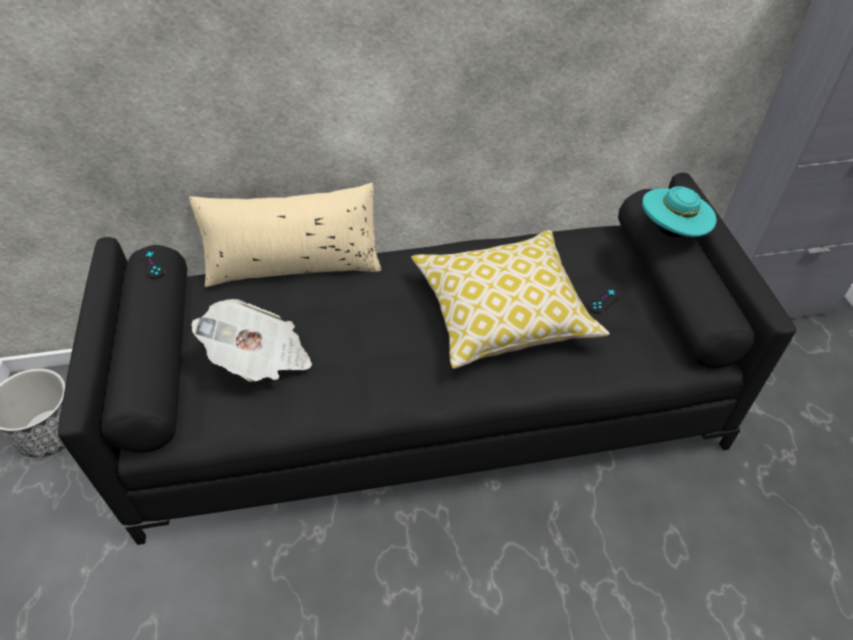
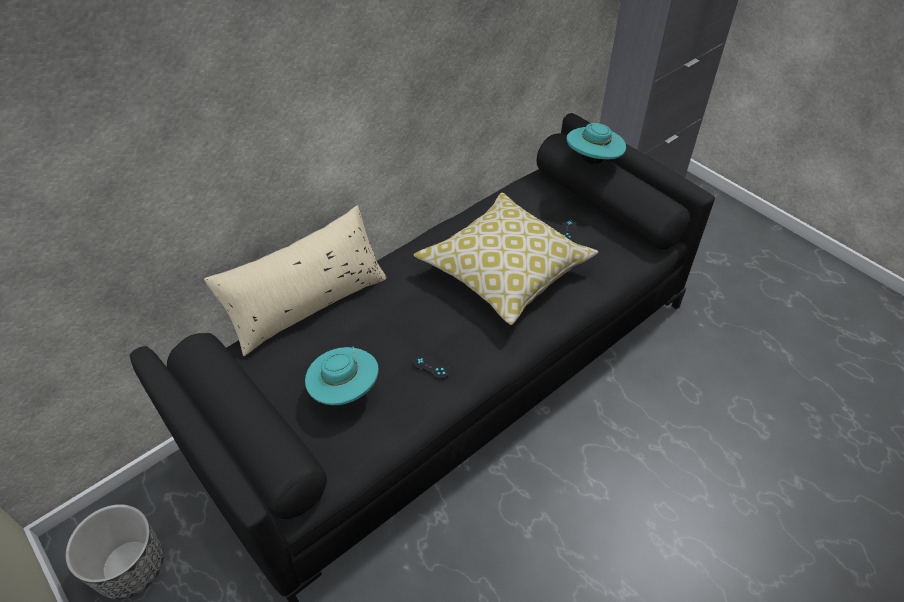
camera: 30 degrees left, 0 degrees up
black game controller [140,249,166,278] -> black game controller moved to [412,354,449,379]
newspaper [191,299,312,382] -> turquoise hat [305,346,379,405]

